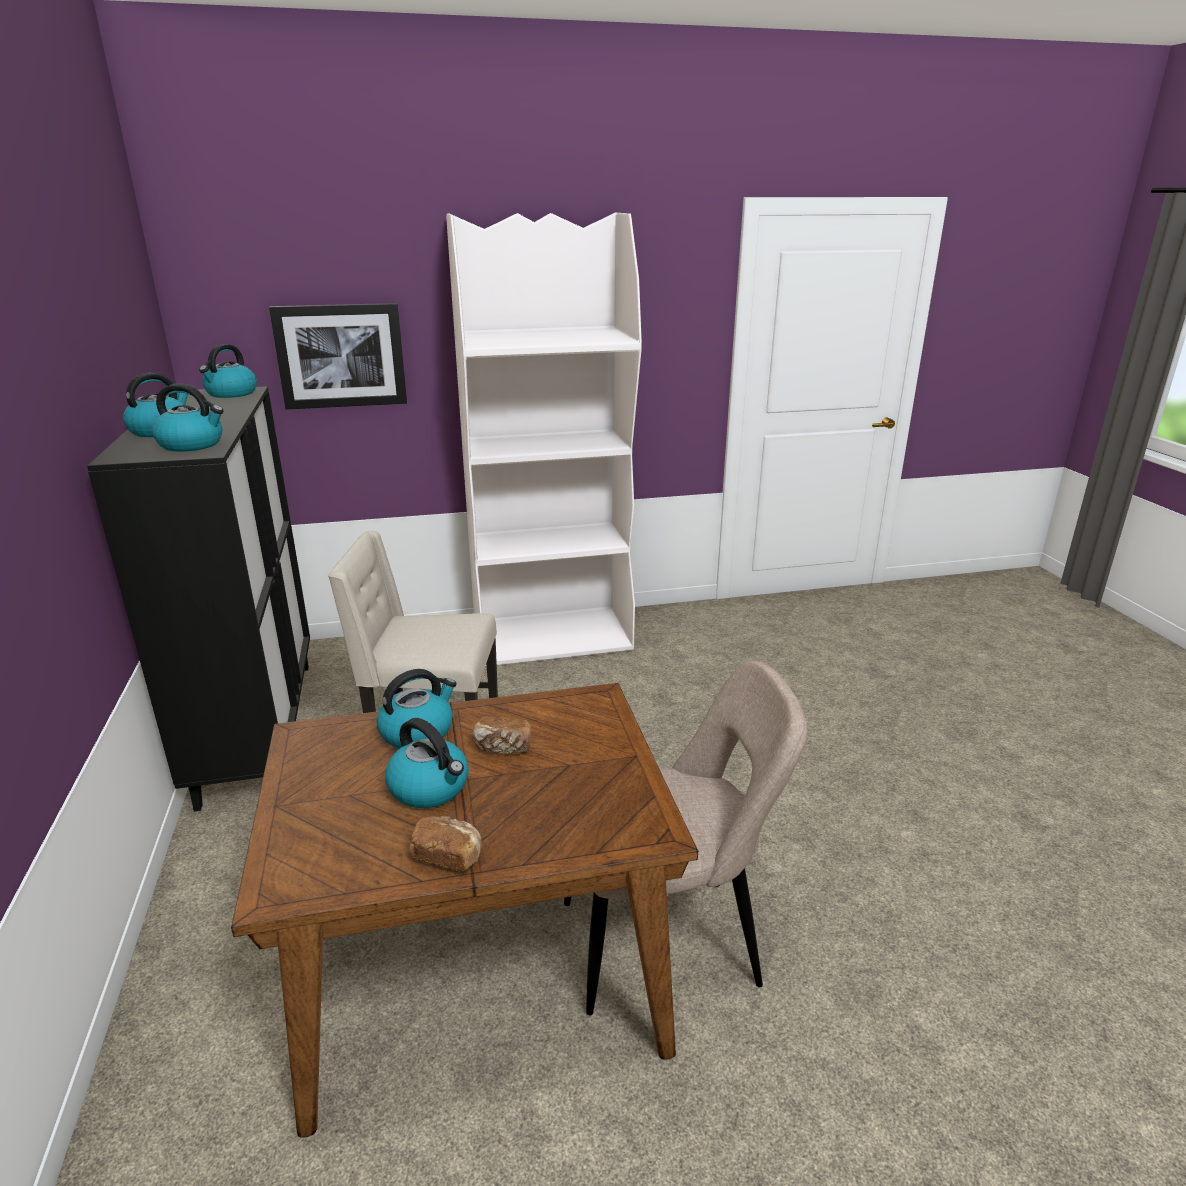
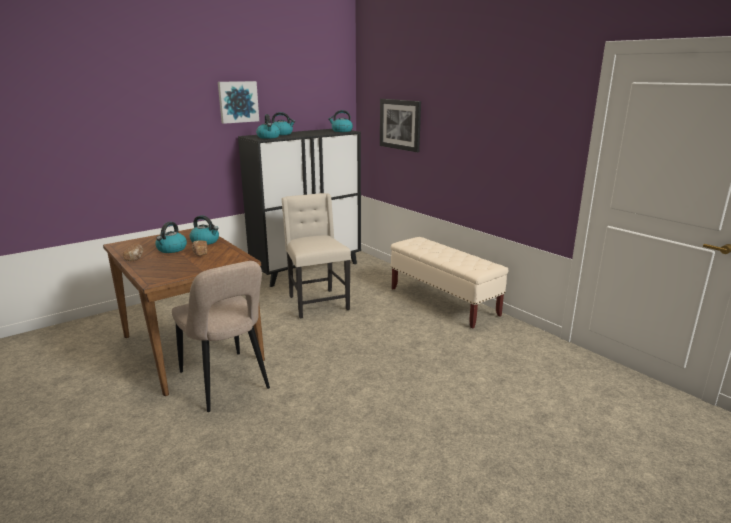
camera: 65 degrees right, 5 degrees down
white bookcase [446,213,642,667] -> beige bench [391,237,509,329]
none -> picture [218,81,259,124]

